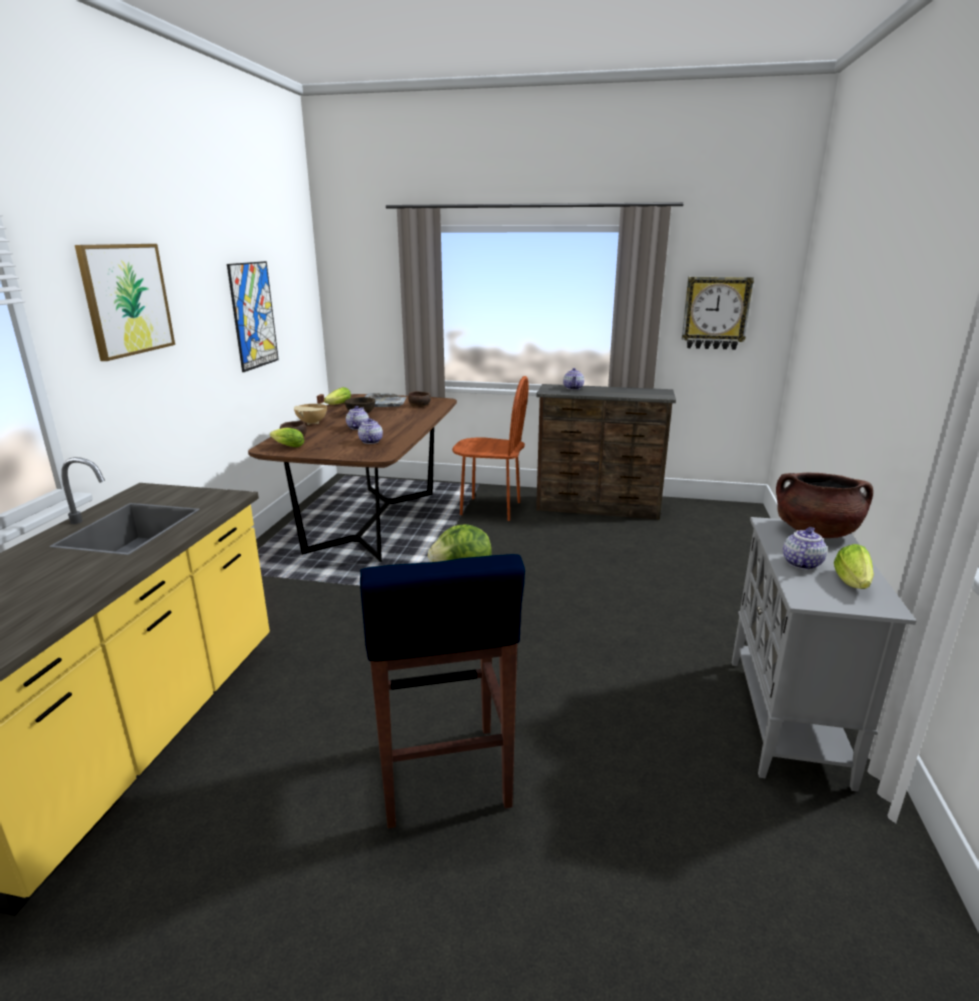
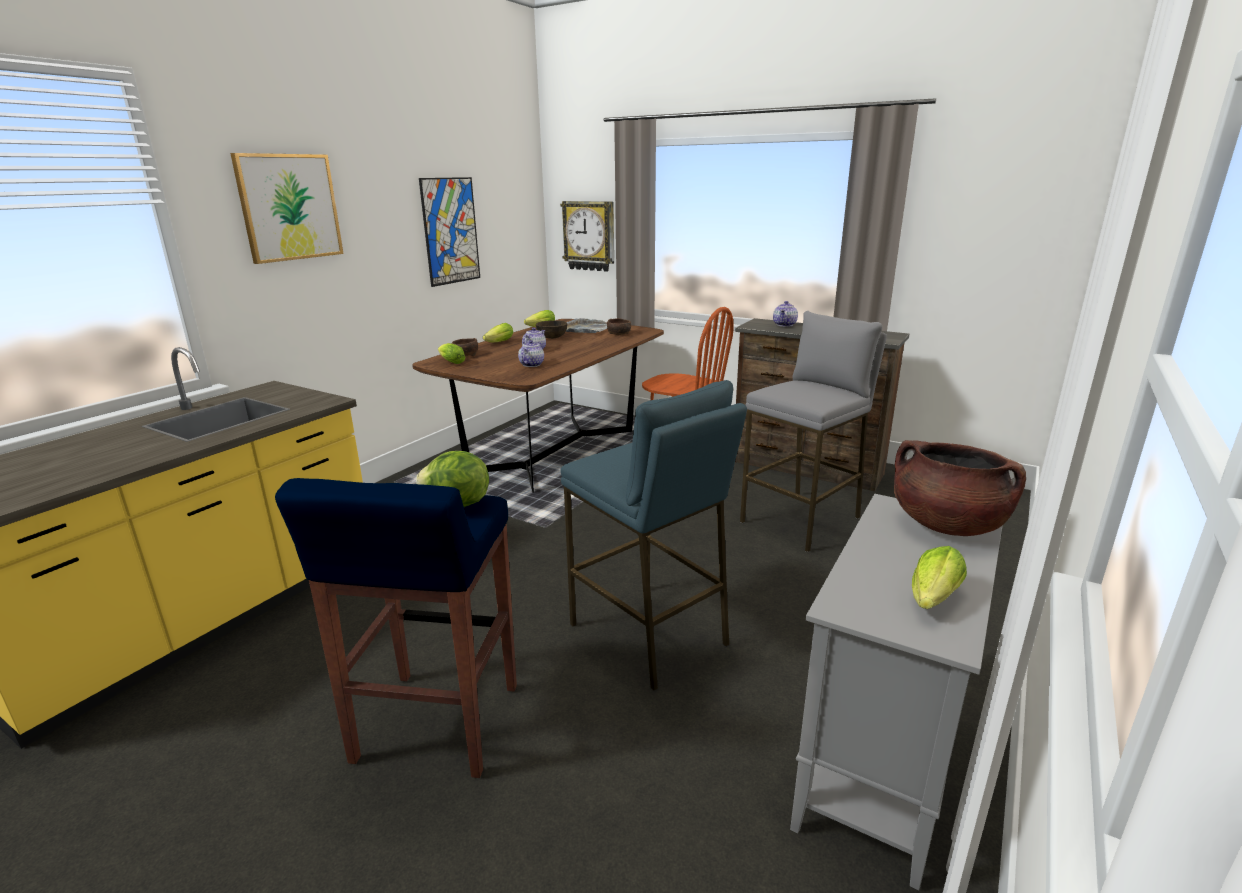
camera: 20 degrees right, 0 degrees up
beige cooking pot [294,394,327,425] -> lettuce [483,323,513,342]
wall clock [682,277,754,350] -> wall clock moved to [560,201,614,272]
teapot [783,527,827,570] -> none
none -> blue stool [560,380,747,691]
none -> grey stool [740,311,887,552]

